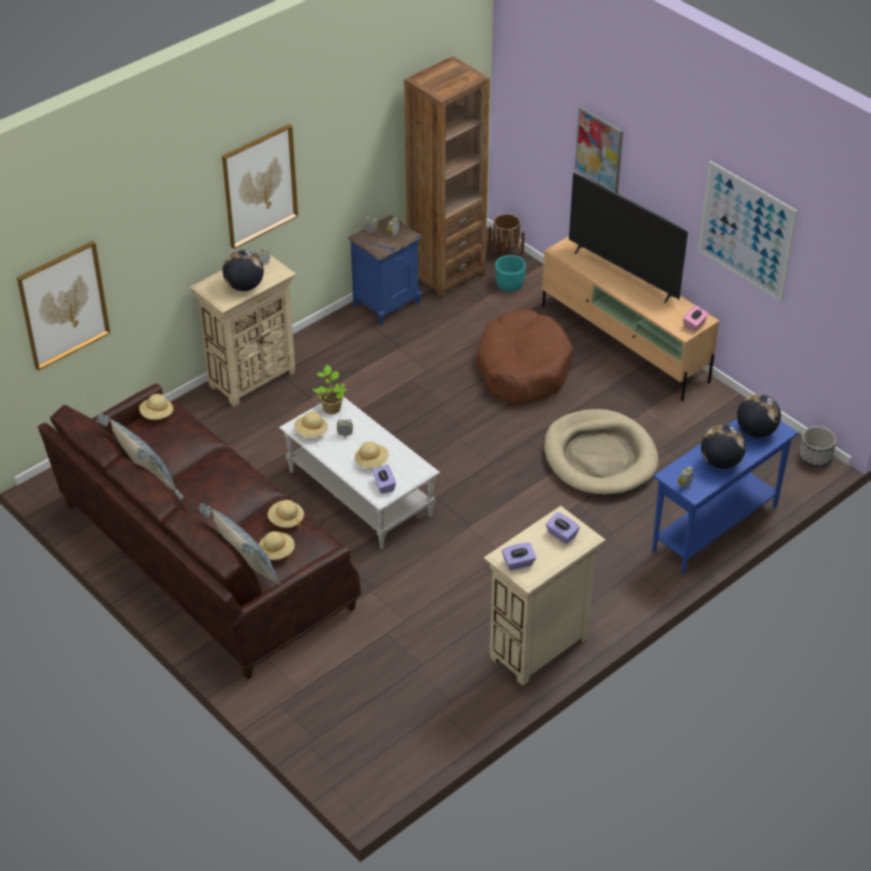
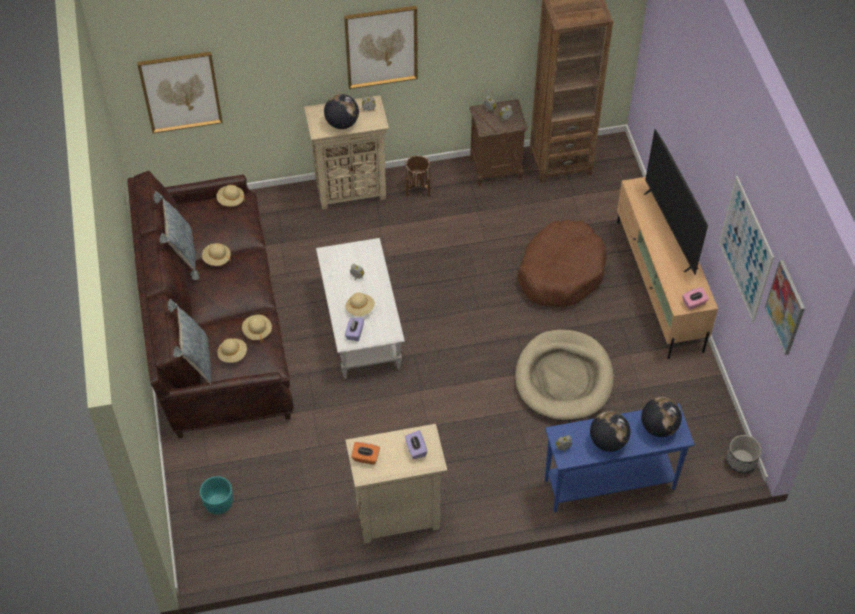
camera: 30 degrees right, 10 degrees up
beige hat [294,412,328,437] -> beige hat moved to [202,243,231,266]
potted plant [312,365,347,414] -> none
blue nightstand [348,215,422,326] -> brown nightstand [469,99,528,186]
brown planter [488,214,525,257] -> brown planter moved to [406,155,430,197]
turquoise planter [495,255,526,292] -> turquoise planter moved to [200,476,233,515]
purple tissue box [502,543,536,570] -> orange tissue box [351,442,380,465]
picture [575,107,623,193] -> picture moved to [765,260,805,355]

